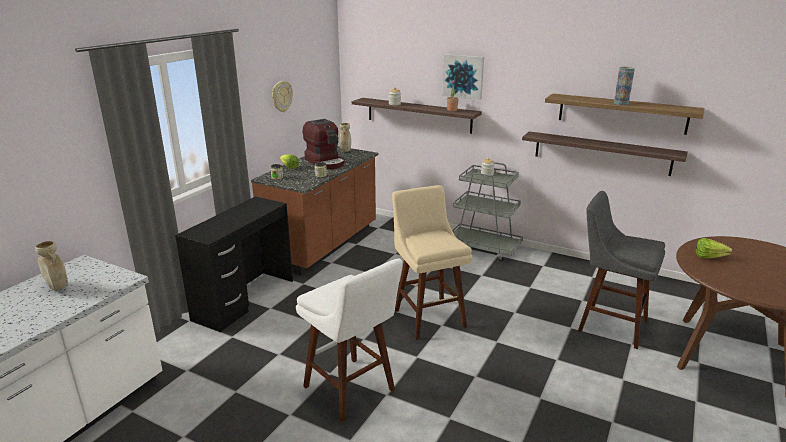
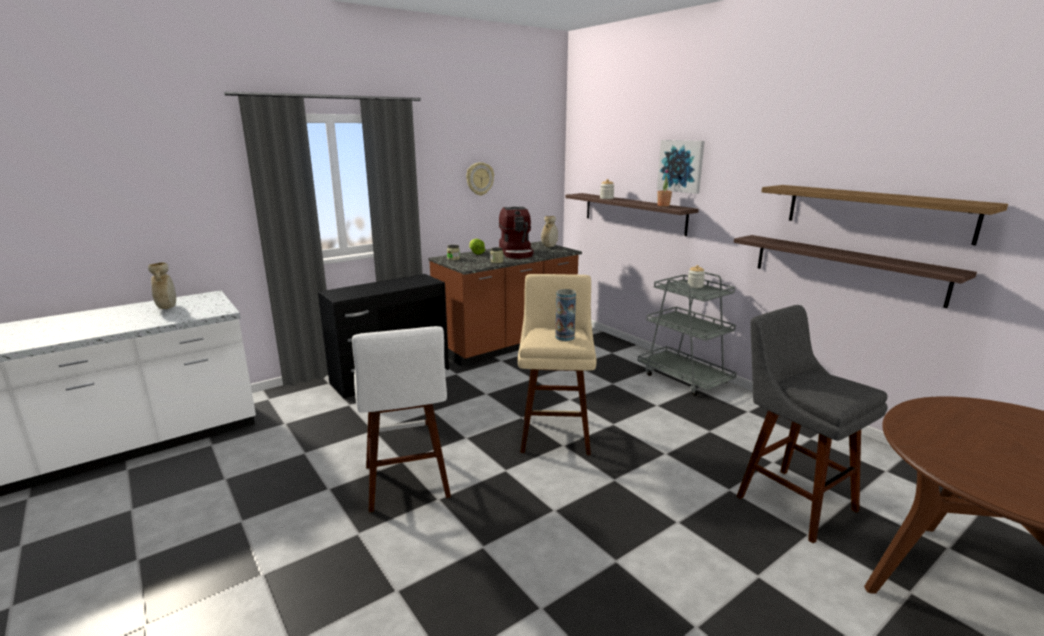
camera: 25 degrees right, 5 degrees down
vase [614,67,635,105] -> vase moved to [555,289,576,341]
lettuce [696,238,732,258] -> none

